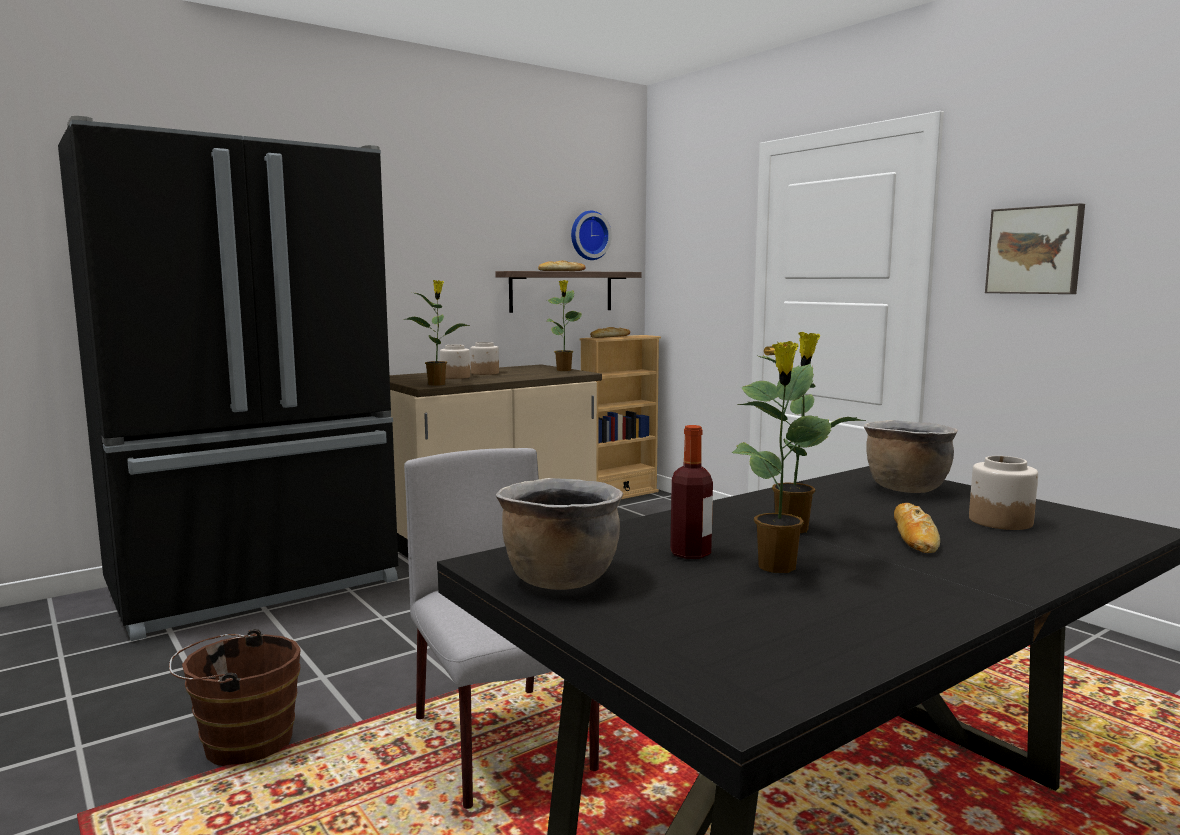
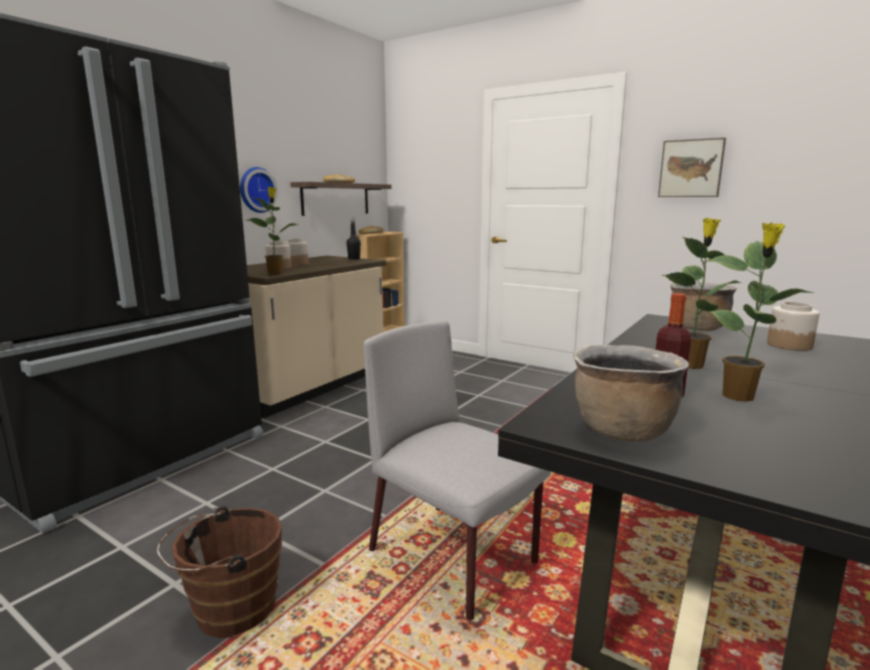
camera: 20 degrees left, 5 degrees up
potted plant [547,280,582,371] -> black bottle [346,218,361,260]
wall clock [571,211,612,260] -> wall clock moved to [240,167,278,213]
bread [894,503,940,553] -> none

